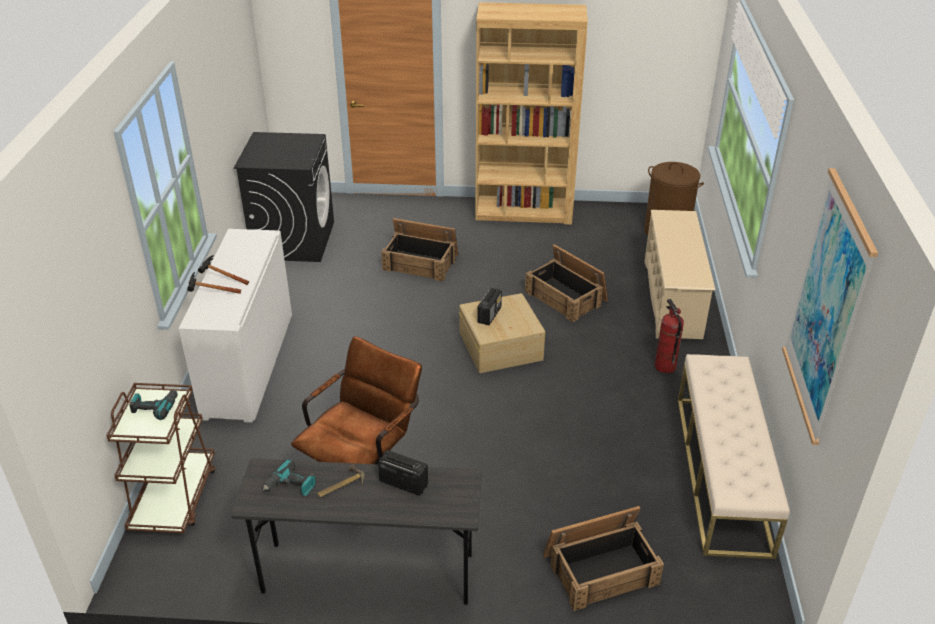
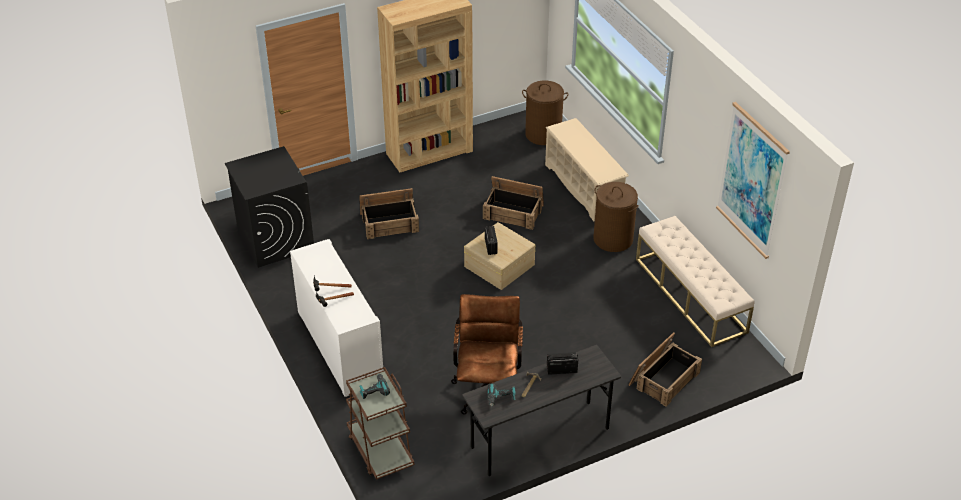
camera: 30 degrees left, 5 degrees up
fire extinguisher [655,299,684,373] -> brown laundry basket [594,182,639,252]

